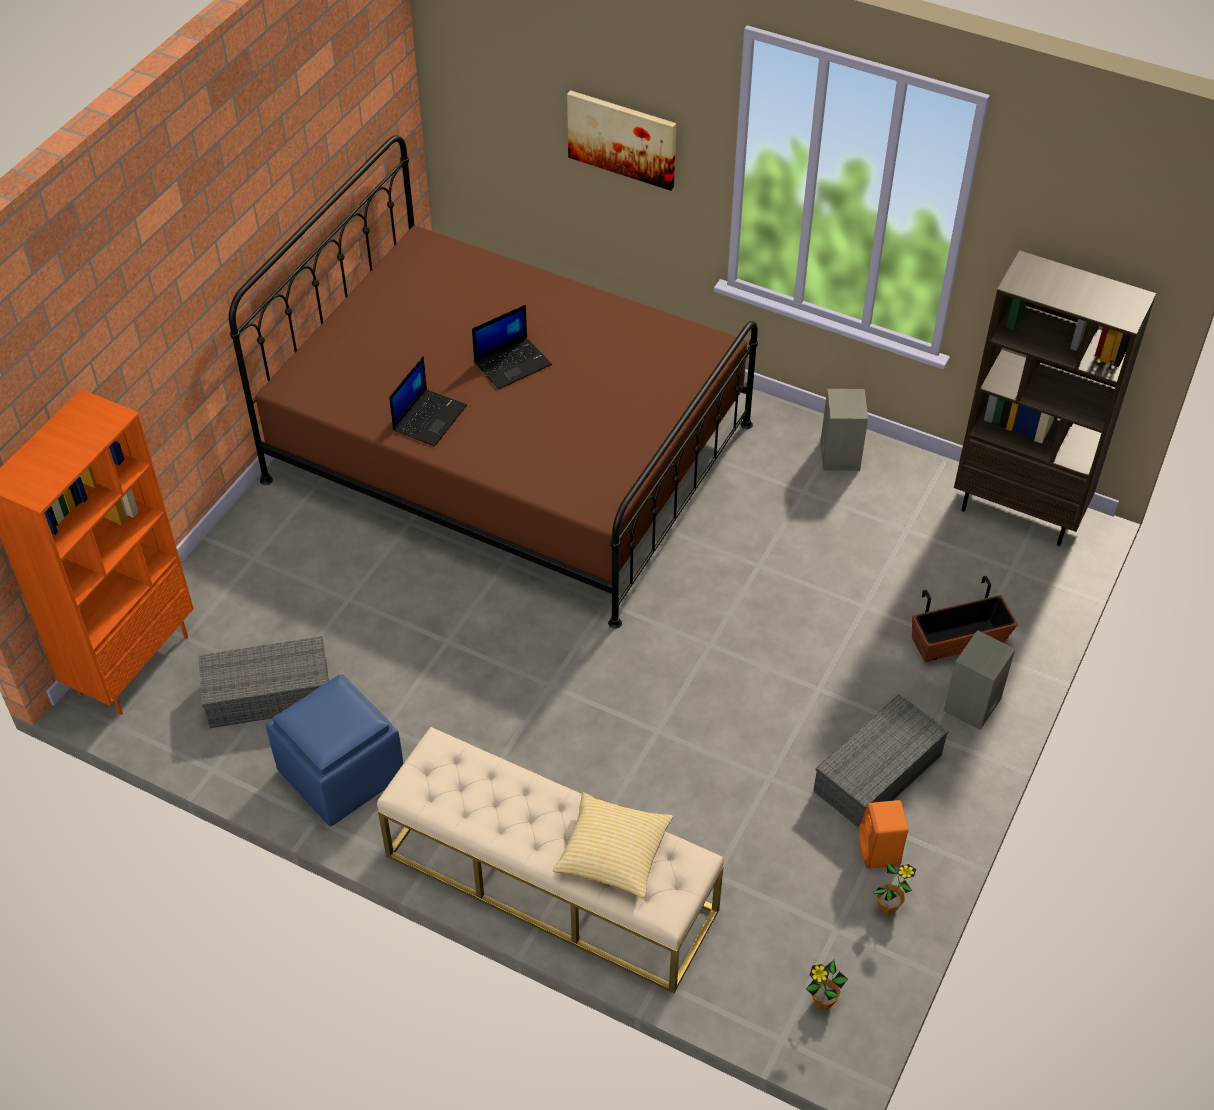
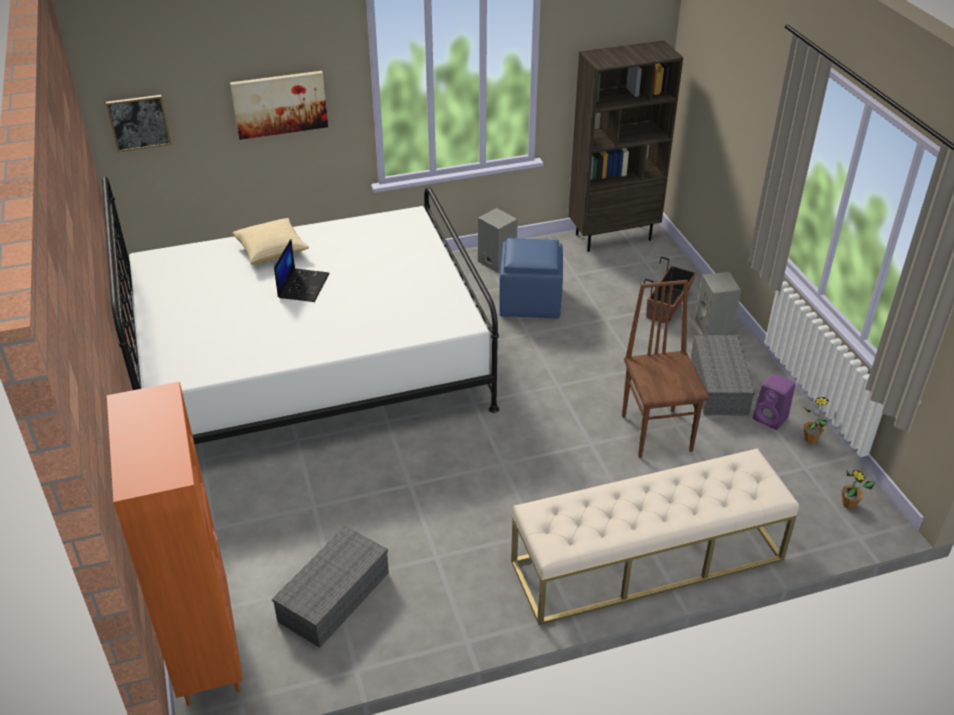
camera: 45 degrees left, 10 degrees down
brown bed [229,136,758,629] -> white bed [102,176,499,444]
blue ottoman [266,674,403,826] -> blue ottoman moved to [499,238,563,319]
laptop [389,356,467,446] -> none
pillow [553,792,673,898] -> pillow moved to [232,218,309,264]
orange speaker [859,800,908,869] -> purple speaker [753,373,796,430]
none -> picture [106,95,172,152]
none -> brown chair [622,280,709,458]

